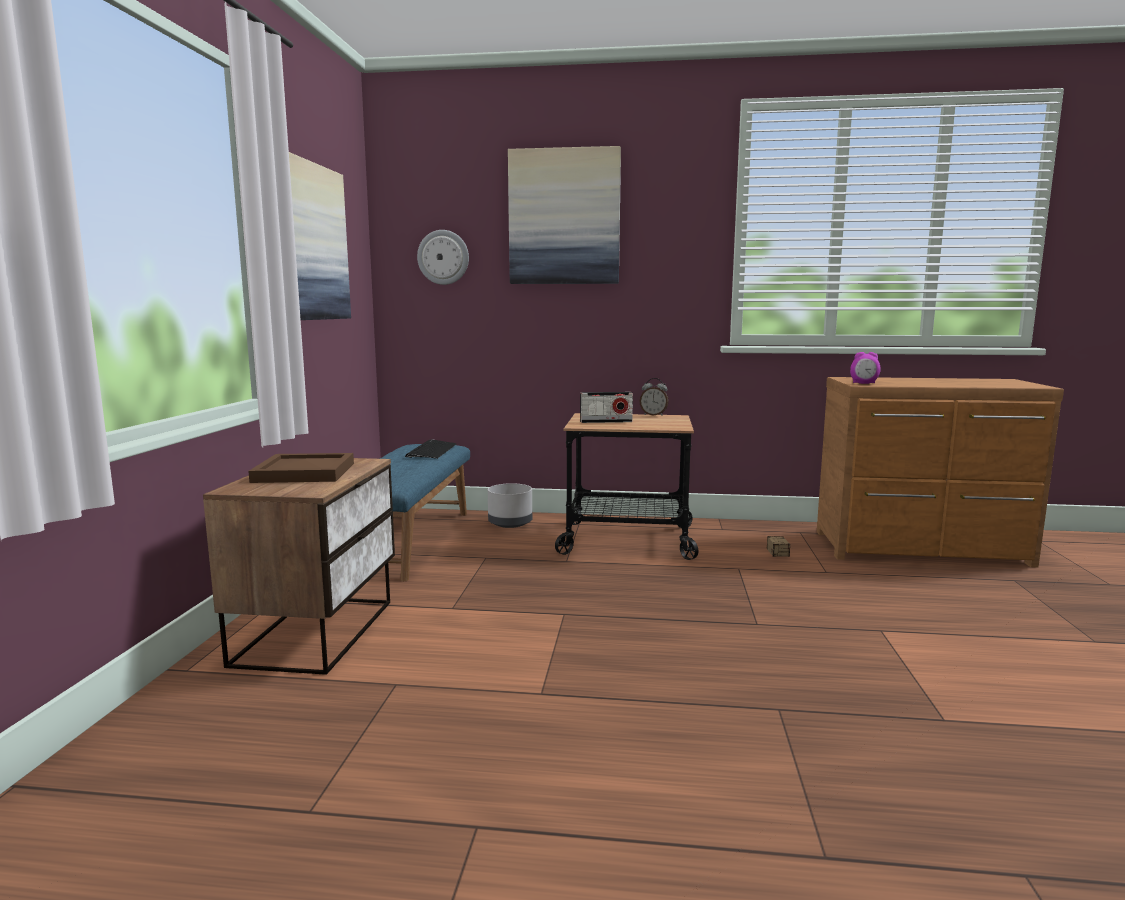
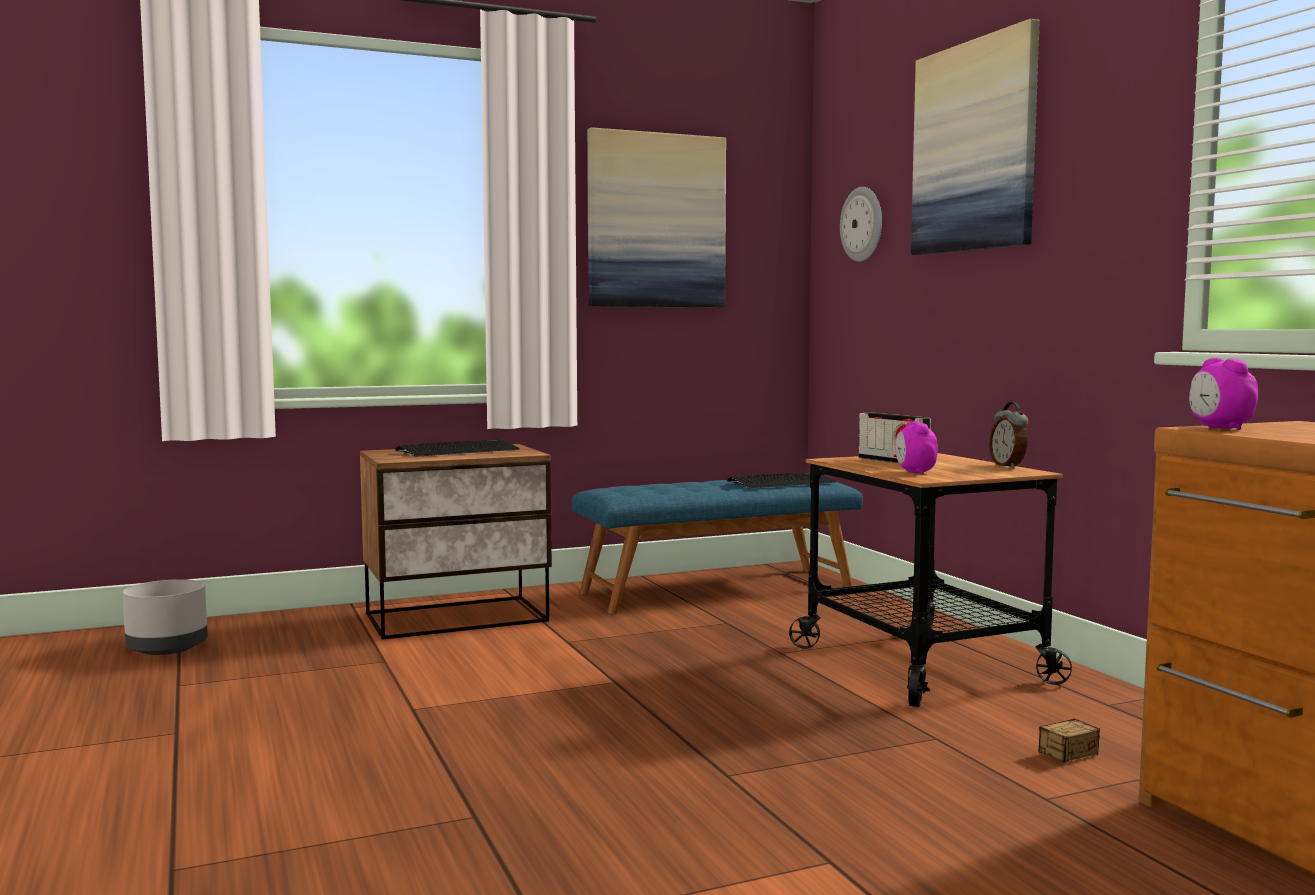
camera: 60 degrees right, 5 degrees down
brown tray [248,453,354,483] -> keyboard [395,439,520,457]
grey planter [488,483,532,528] -> grey planter moved to [123,579,208,655]
none -> alarm clock [896,421,938,474]

